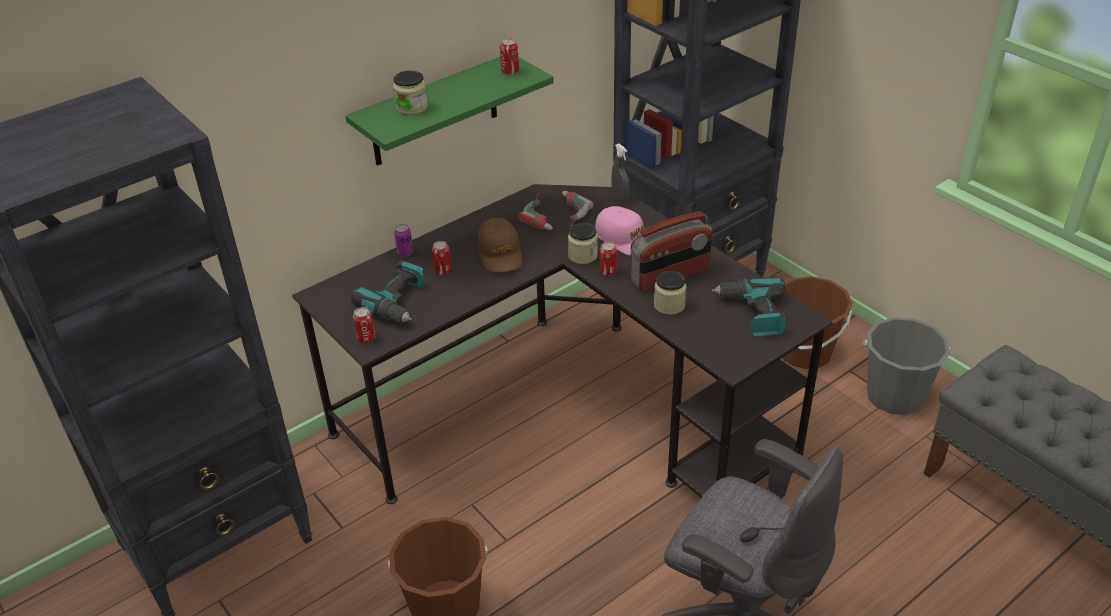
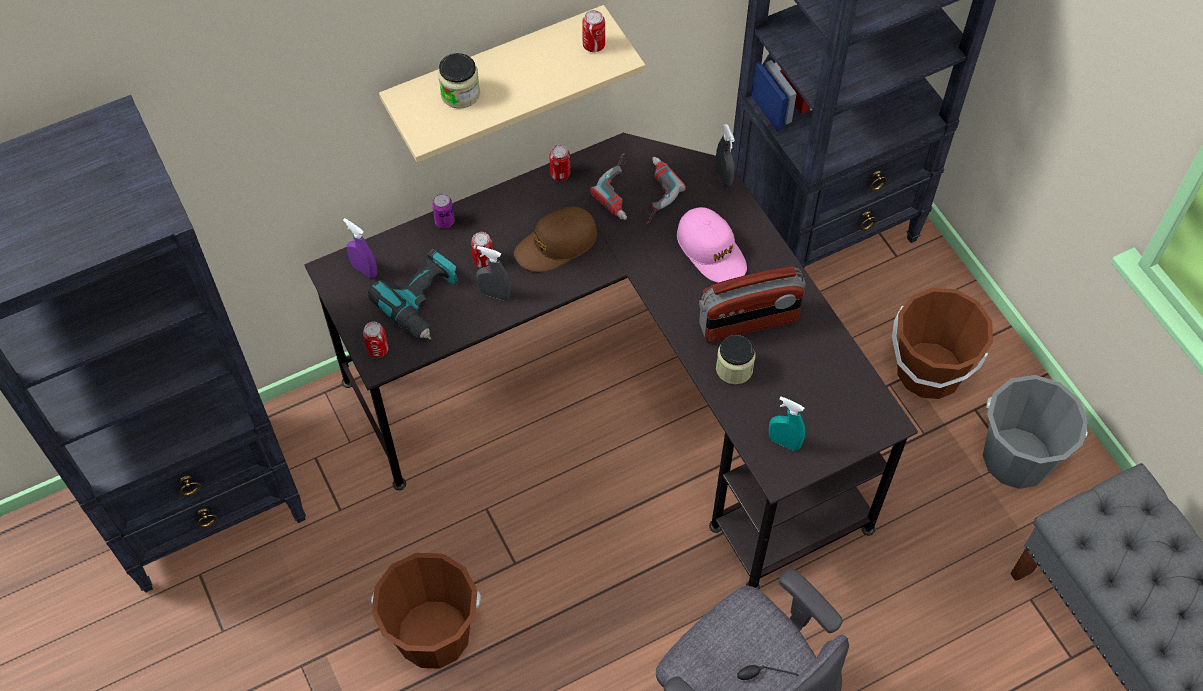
camera: 10 degrees right, 20 degrees up
green shelf [345,57,554,166] -> beige shelf [379,5,645,163]
brown cap [478,218,522,273] -> brown cap turned 60 degrees clockwise [514,206,598,272]
jar [568,223,598,264] -> none
can [600,242,617,276] -> can moved to [550,145,571,181]
power drill [711,277,787,337] -> none
none -> purple spray bottle [343,218,377,278]
none -> grey spray bottle [476,246,511,300]
none -> turquoise spray bottle [769,396,805,451]

